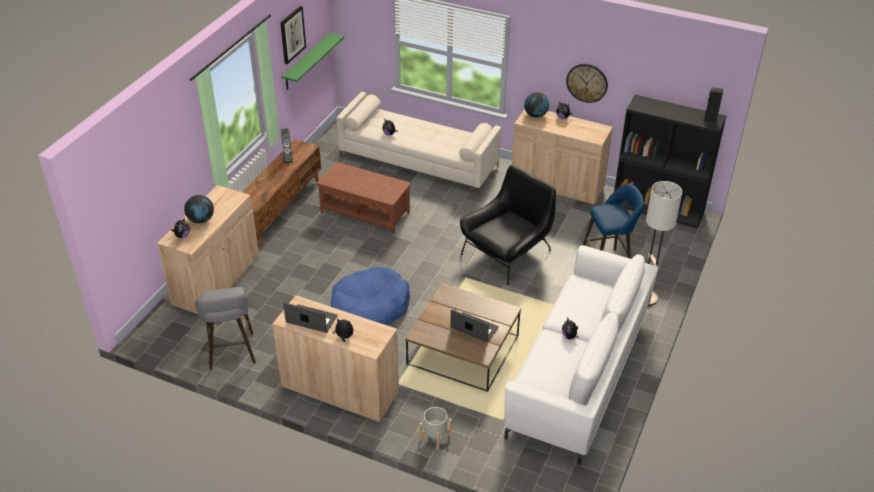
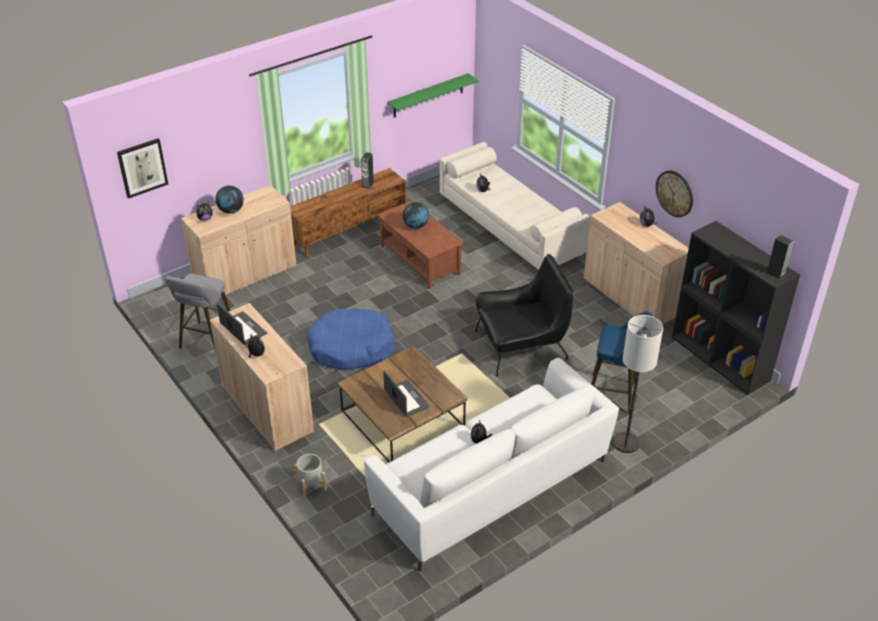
camera: 30 degrees right, 0 degrees up
picture [280,6,306,64] -> picture moved to [117,138,168,199]
globe [524,92,549,118] -> globe moved to [403,202,429,229]

